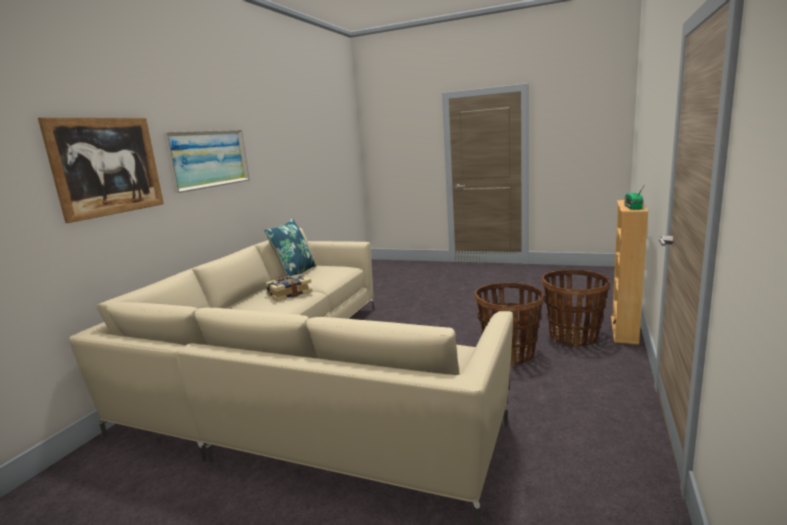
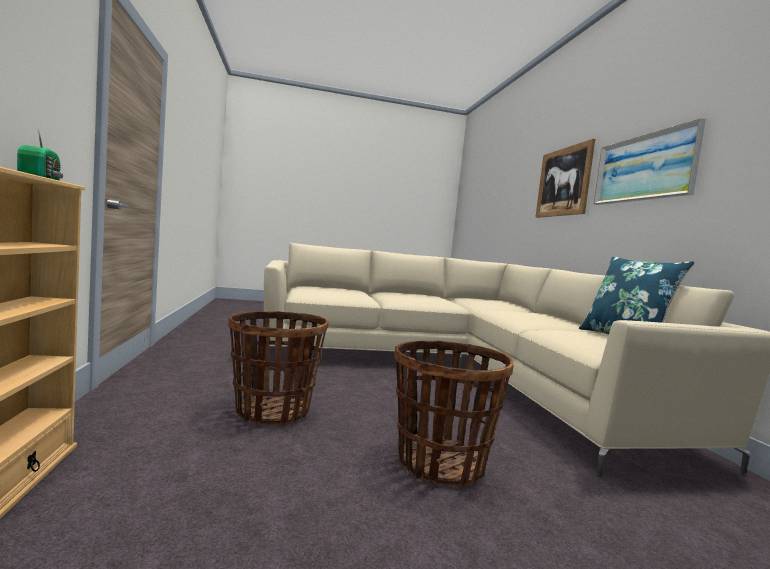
camera: 145 degrees right, 10 degrees down
book [265,274,313,301] -> none
basket [541,270,610,347] -> basket moved to [394,340,514,487]

